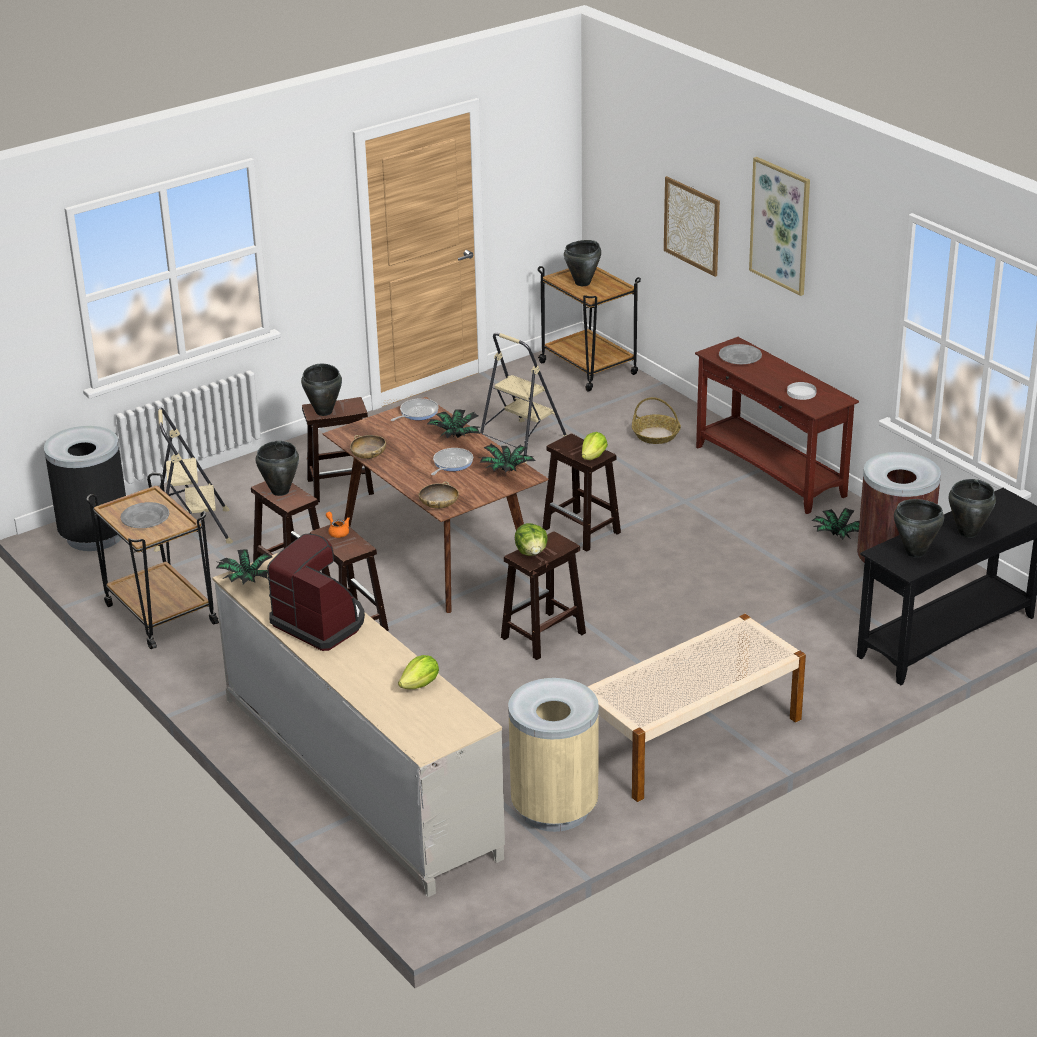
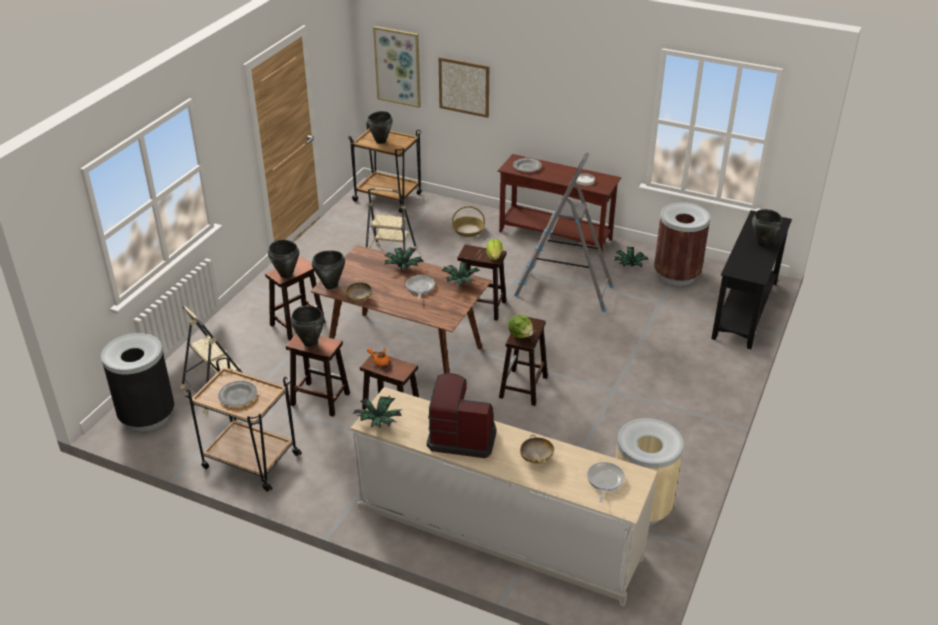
camera: 30 degrees left, 5 degrees up
frying pan [391,398,439,421] -> frying pan moved to [587,462,625,502]
lettuce [398,655,439,689] -> none
beige bowl [419,482,459,509] -> beige bowl moved to [520,435,554,464]
beige bench [588,614,806,802] -> none
picture [749,157,810,296] -> picture moved to [373,26,421,108]
black cooking pot [894,499,944,558] -> black cooking pot moved to [312,250,345,289]
none -> grey step ladder [514,152,614,312]

